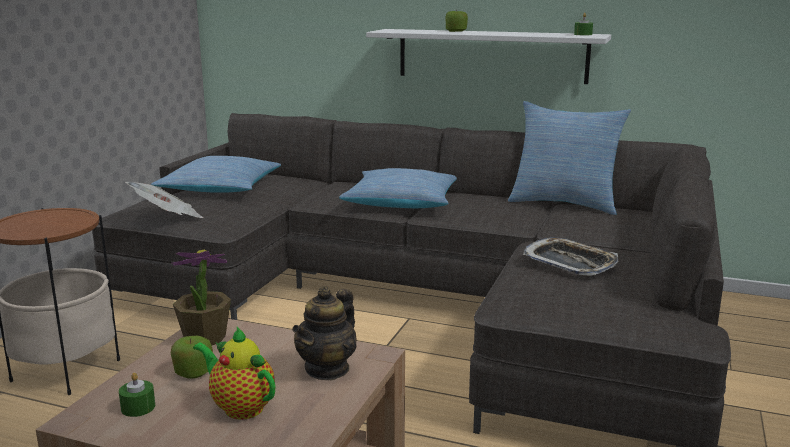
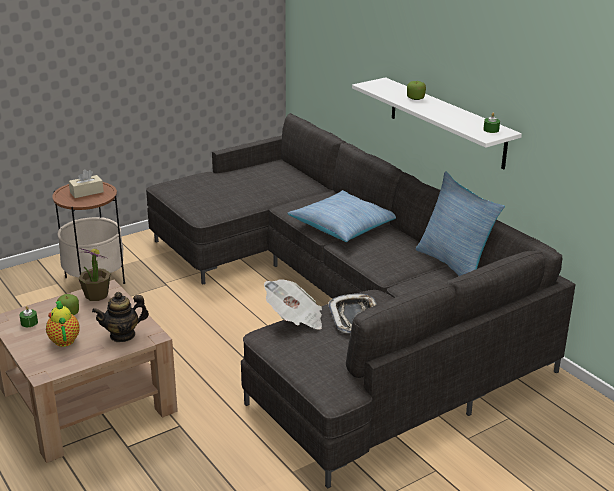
camera: 35 degrees right, 10 degrees up
newspaper [125,182,203,218] -> newspaper moved to [264,279,322,330]
pillow [151,156,281,193] -> none
none -> beige tissue box [69,169,104,198]

